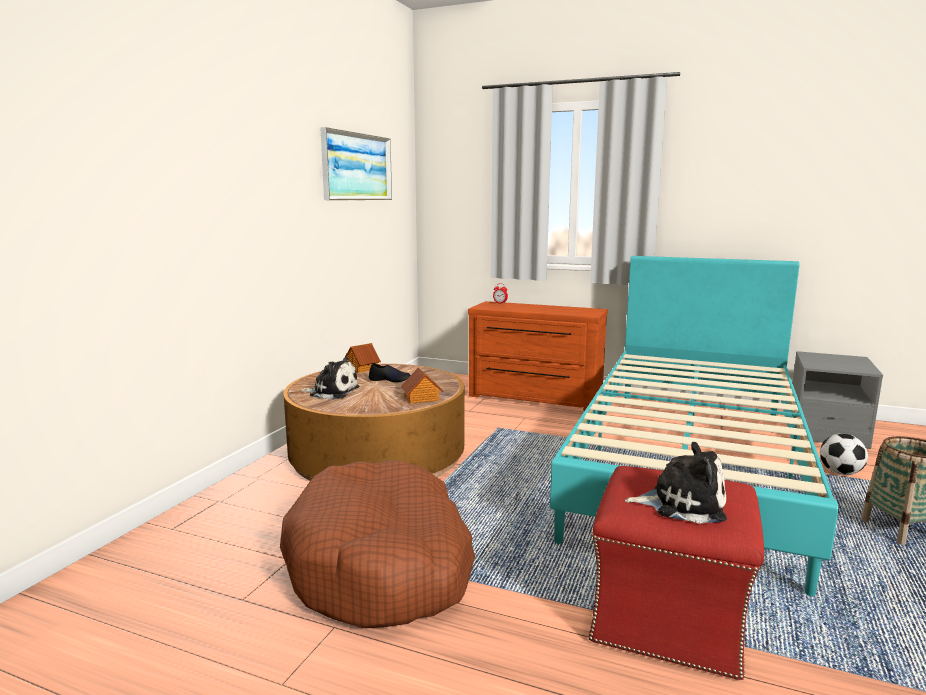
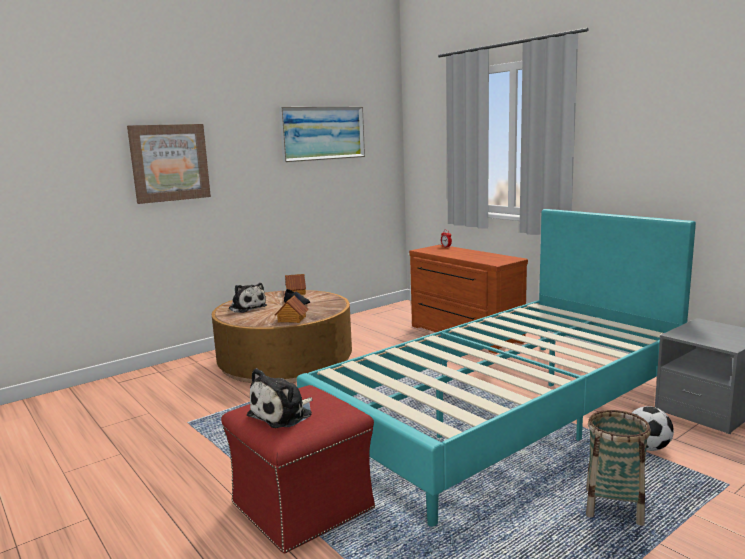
camera: 30 degrees right, 0 degrees up
brown dog bed [280,460,475,628] -> none
plush toy [625,442,727,524] -> plush toy turned 90 degrees clockwise [247,368,313,428]
none -> picture [127,124,211,204]

